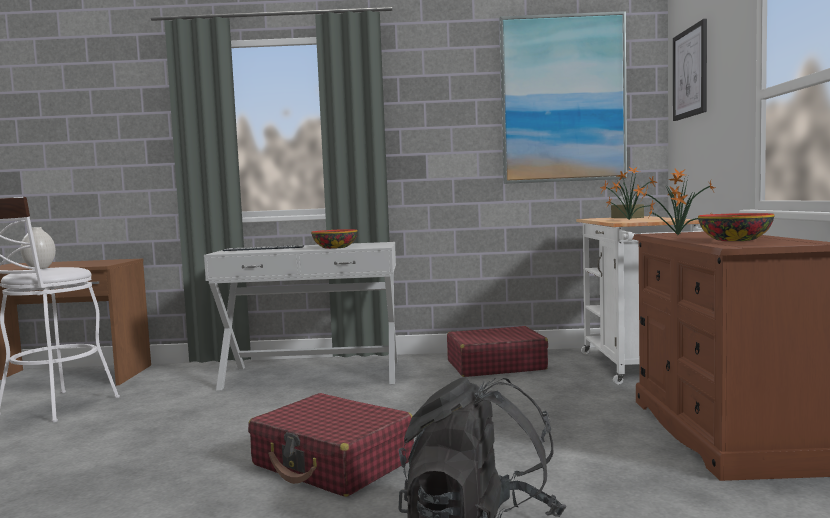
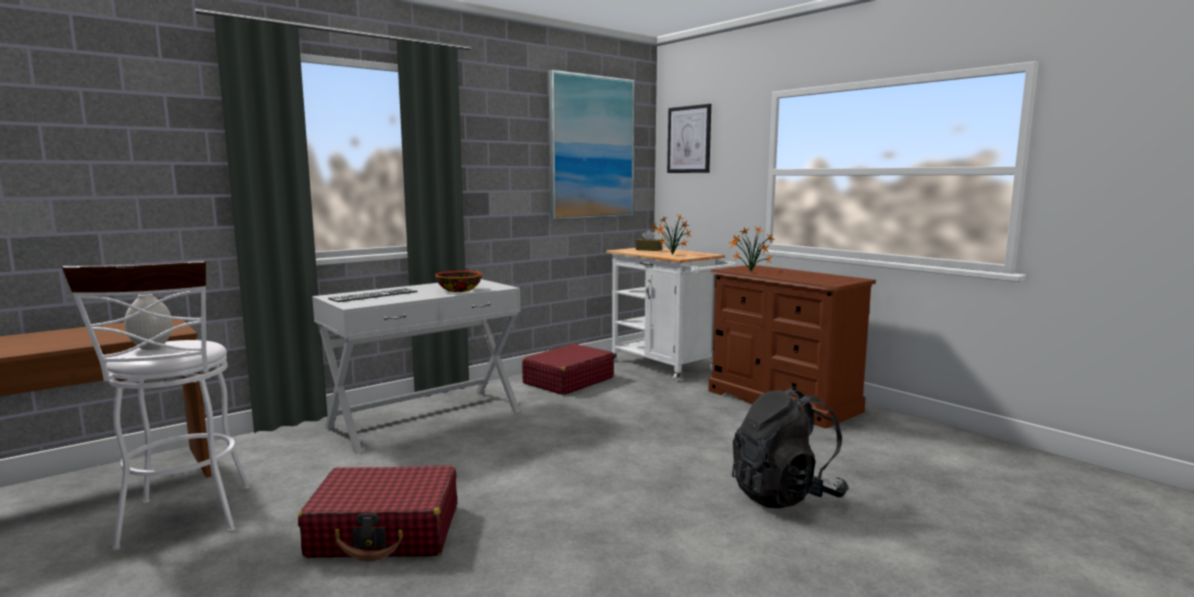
camera: 40 degrees left, 5 degrees up
red suitcase [248,393,414,497] -> red suitcase moved to [298,466,457,561]
bowl [698,213,774,241] -> none

